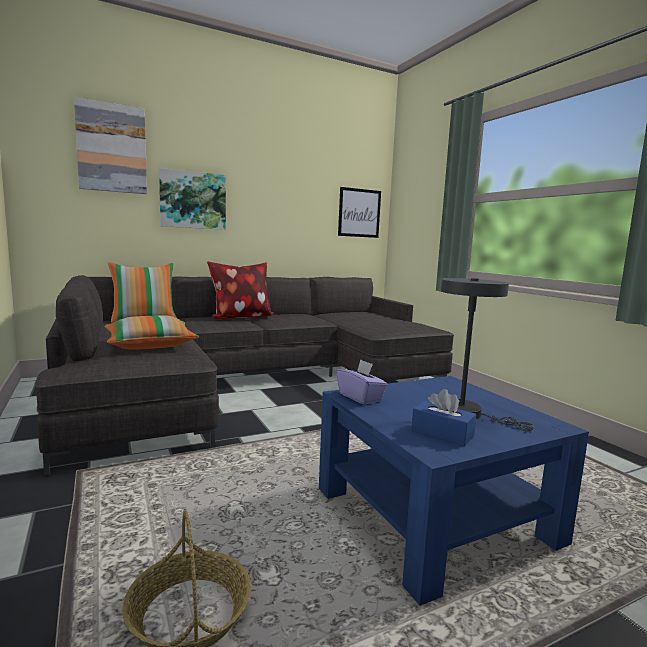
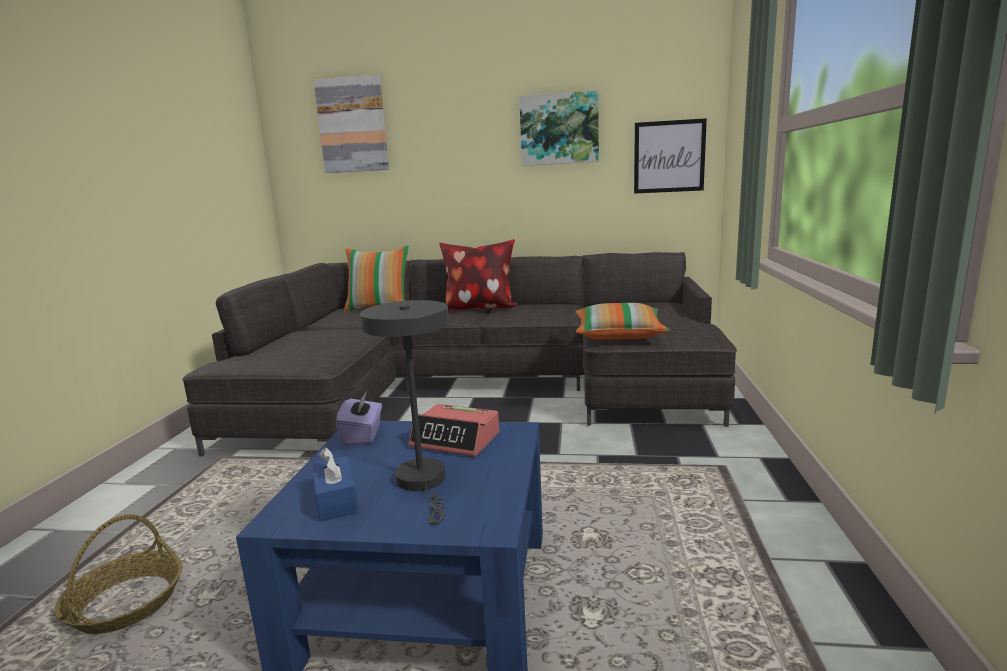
camera: 35 degrees right, 5 degrees up
pillow [104,315,199,350] -> pillow moved to [575,303,670,340]
picture [159,168,226,230] -> picture moved to [519,90,599,166]
none -> alarm clock [409,404,499,457]

